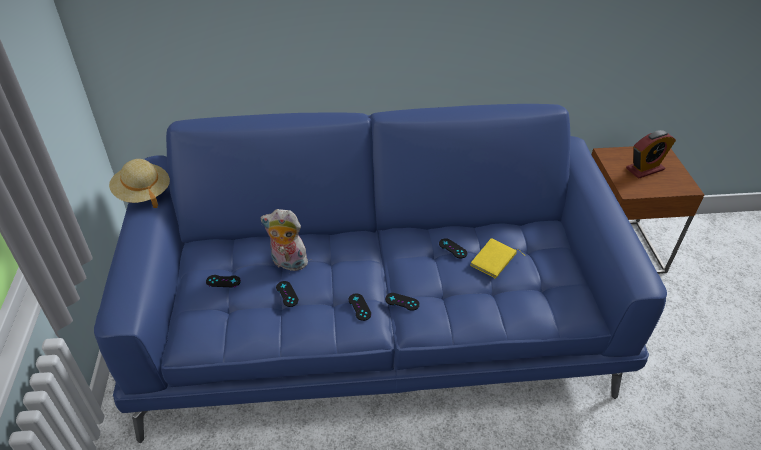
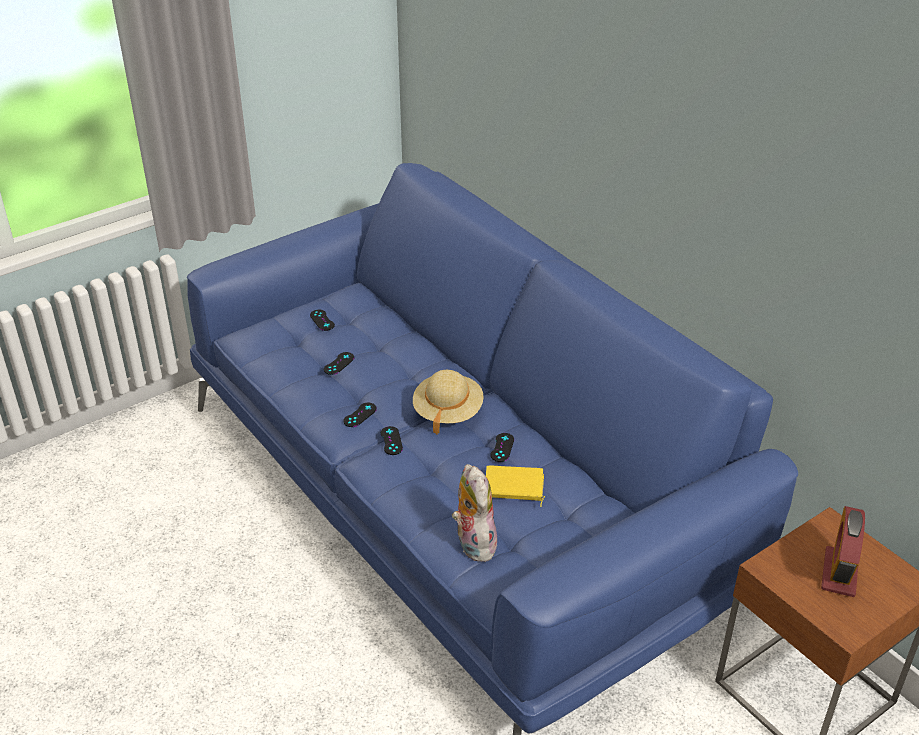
camera: 60 degrees right, 5 degrees down
beige hat [109,159,170,208] -> beige hat moved to [413,370,484,435]
plush toy [261,209,308,271] -> plush toy moved to [452,464,497,562]
alarm clock [626,130,676,179] -> alarm clock turned 75 degrees clockwise [821,506,865,597]

